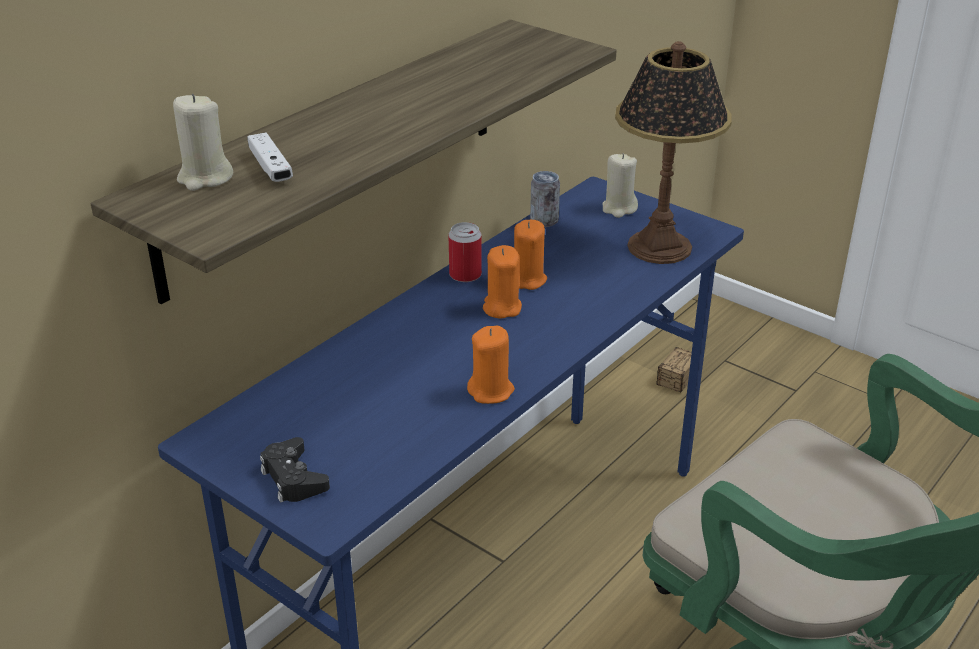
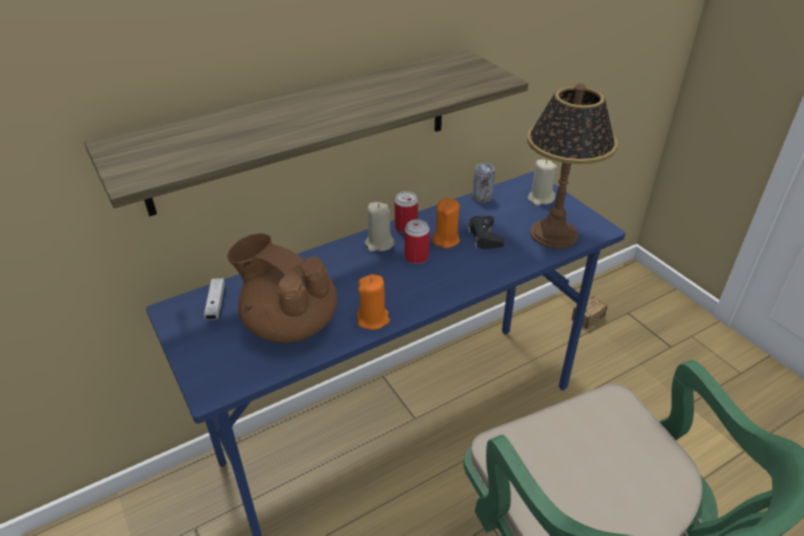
camera: 20 degrees right, 5 degrees up
beige candle [173,94,233,191] -> beige candle moved to [365,202,394,252]
white game controller [247,132,293,182] -> white game controller moved to [204,278,225,320]
black game controller [260,437,330,503] -> black game controller moved to [468,216,505,249]
orange candle [483,245,522,319] -> can [405,219,430,264]
none -> brown teapot [228,234,337,343]

